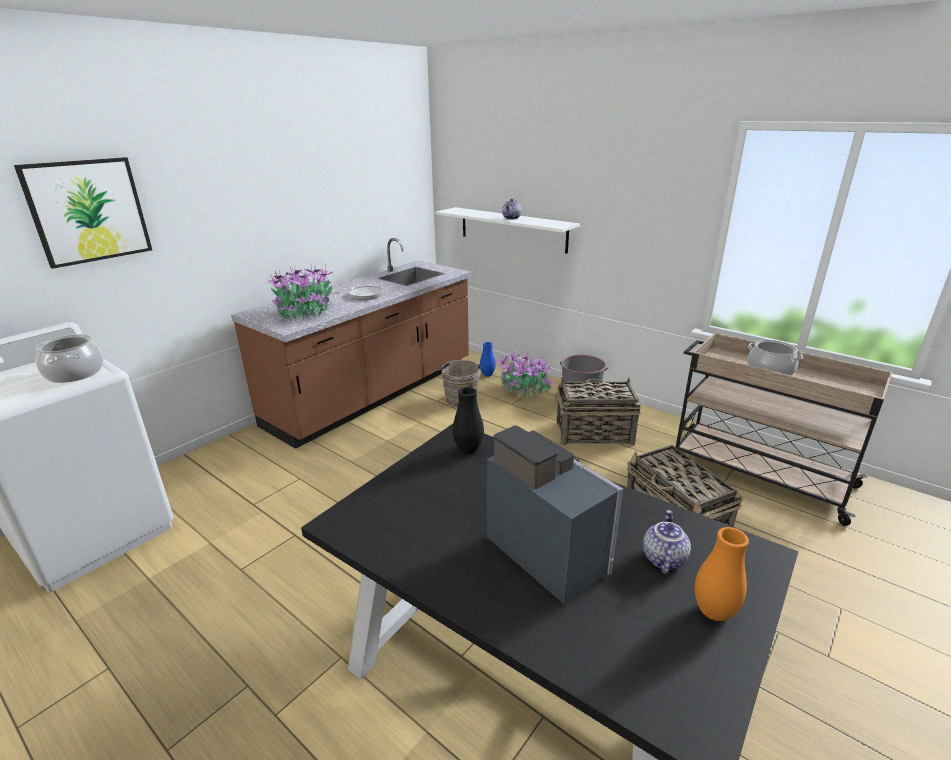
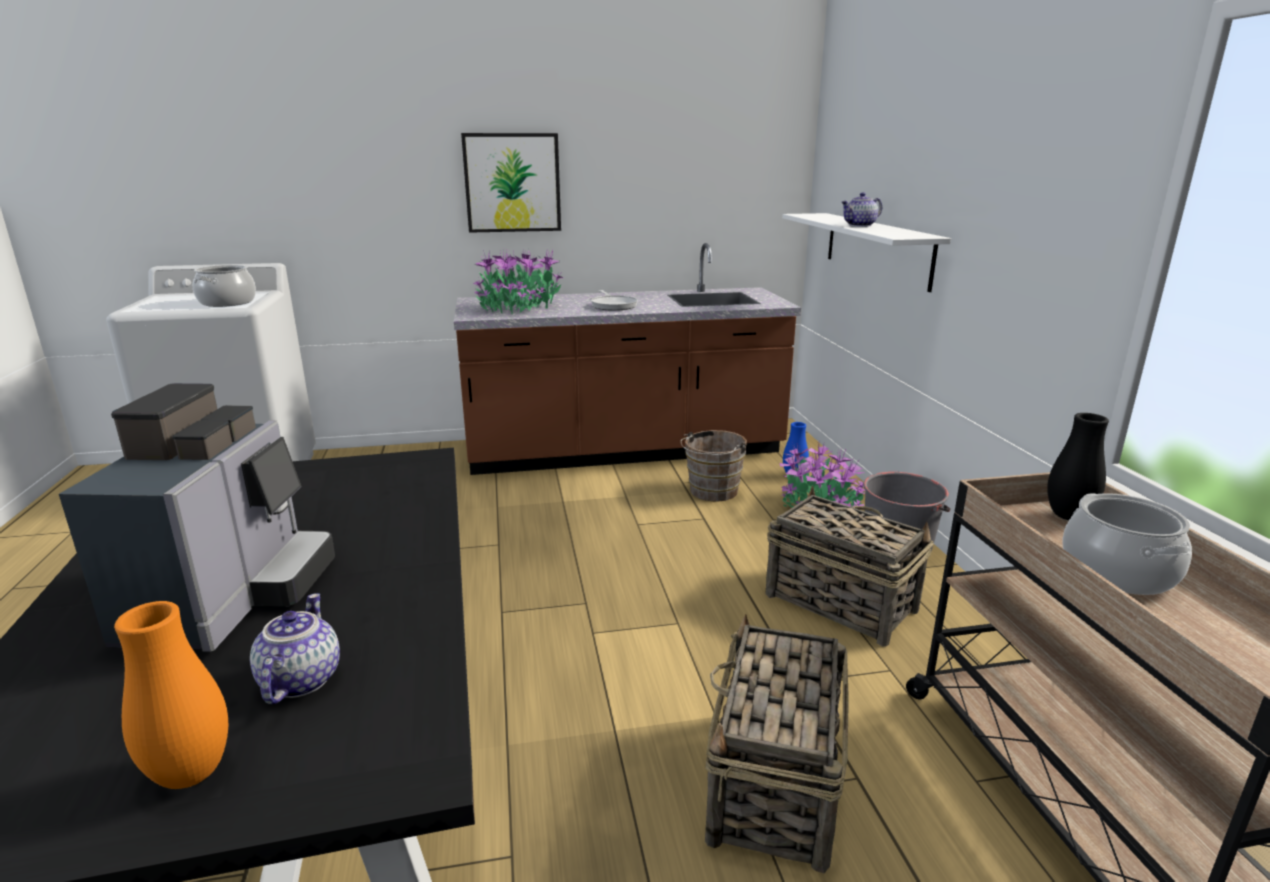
camera: 40 degrees right, 5 degrees down
picture [14,157,152,269] -> picture moved to [461,133,561,233]
black vase [453,387,484,454] -> black vase moved to [1047,413,1109,520]
teapot [643,510,691,574] -> teapot turned 60 degrees counterclockwise [250,593,340,704]

